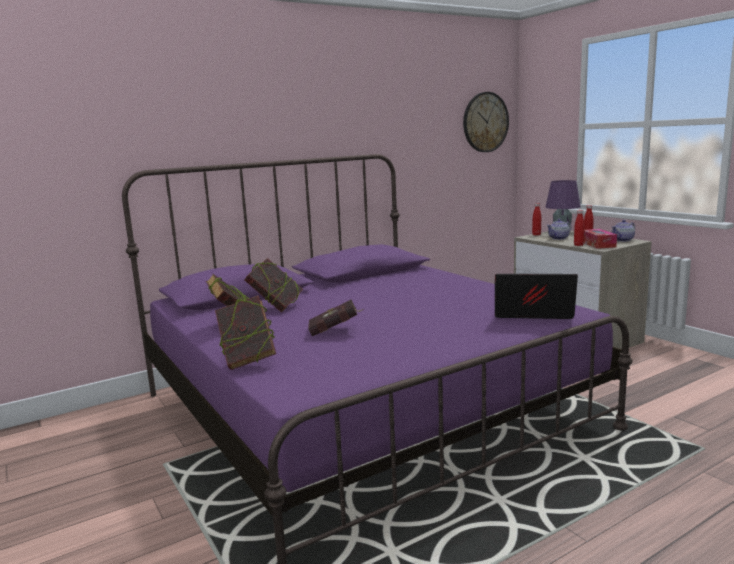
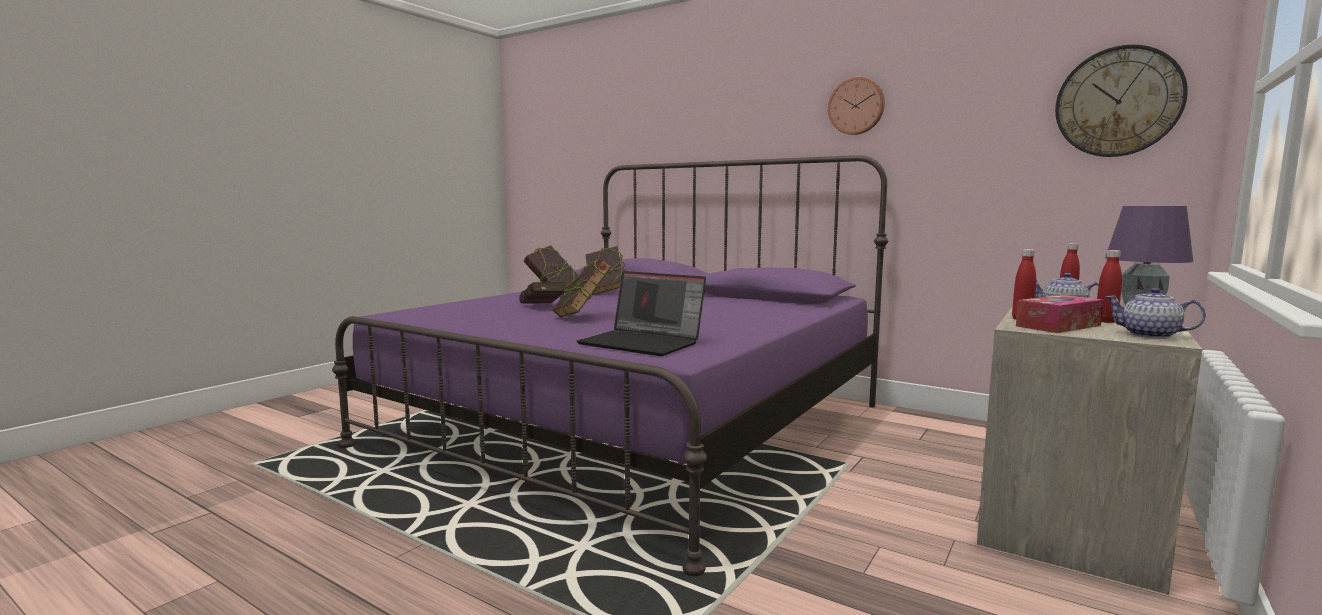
camera: 65 degrees right, 5 degrees down
book [215,295,276,370] -> book moved to [552,259,612,317]
laptop [495,274,578,319] -> laptop turned 135 degrees clockwise [577,271,706,356]
none -> wall clock [828,77,885,135]

